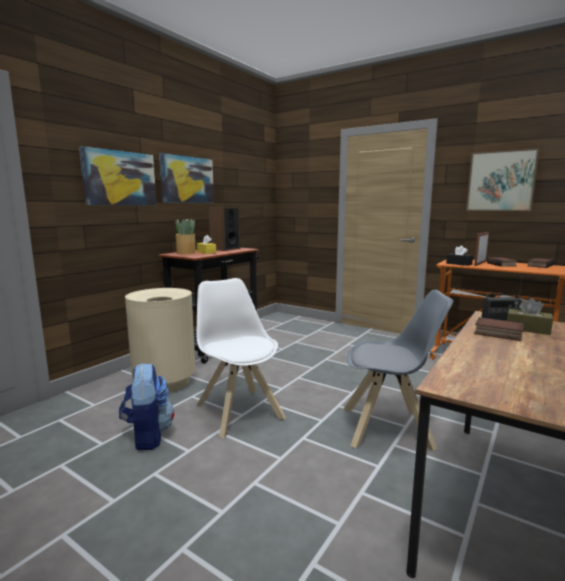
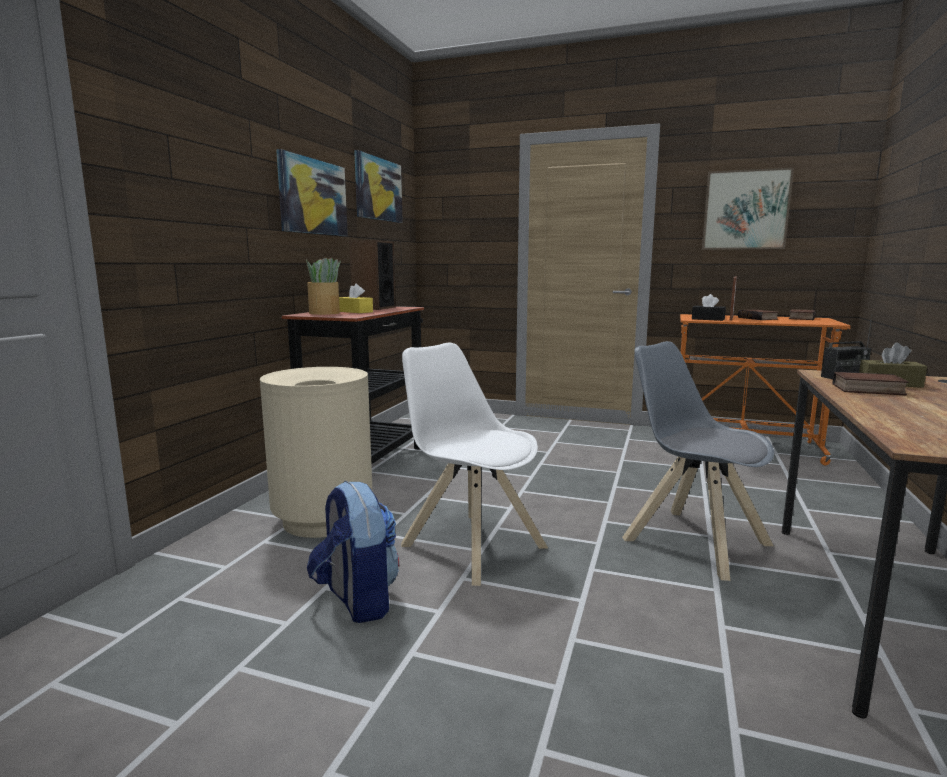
camera: 15 degrees left, 0 degrees up
picture [79,146,157,205] -> picture moved to [354,150,403,223]
grey chair [344,290,454,451] -> grey chair turned 120 degrees counterclockwise [622,341,774,581]

